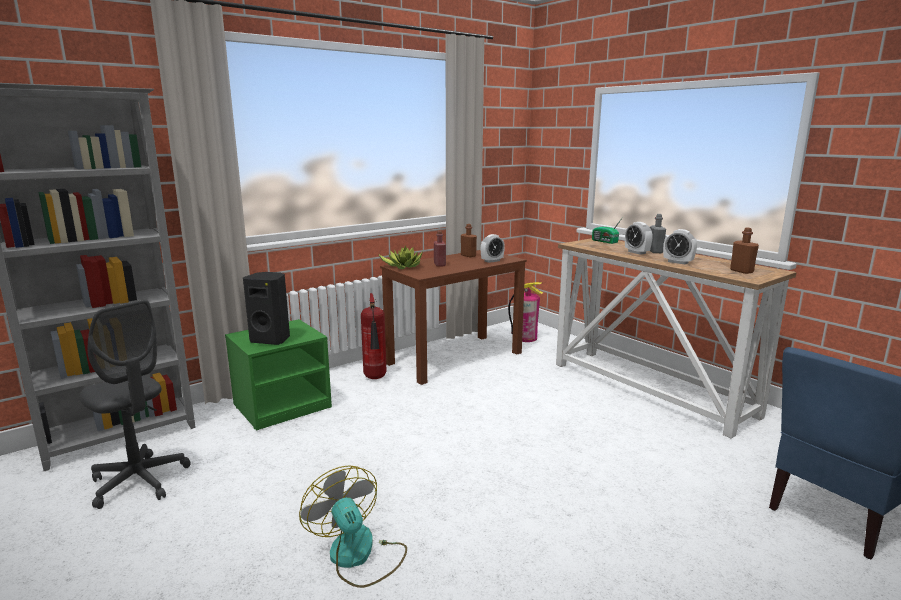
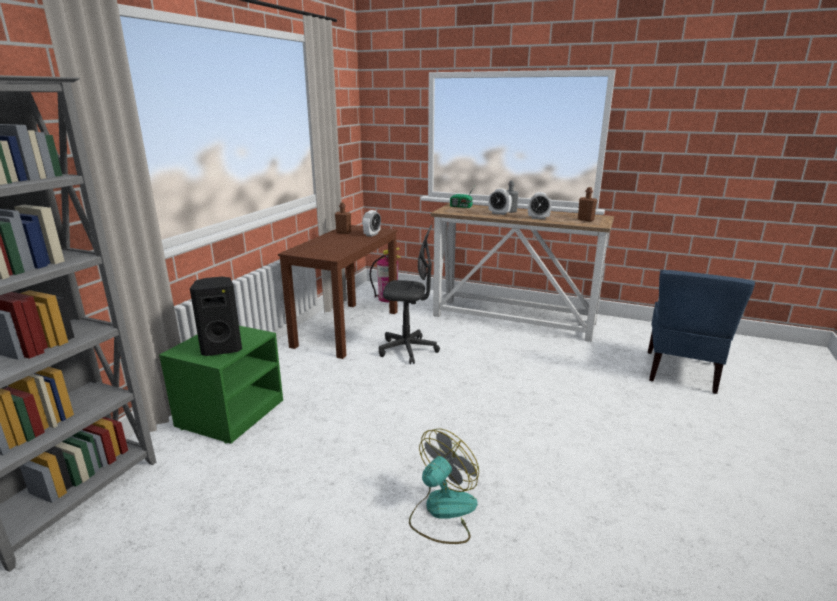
camera: 30 degrees left, 5 degrees up
grey office chair [80,300,191,509] -> grey office chair moved to [379,225,440,364]
fan [299,465,407,588] -> fan turned 105 degrees clockwise [409,429,479,544]
fire extinguisher [361,293,386,379] -> none
potted plant [378,246,423,269] -> none
red bottle [434,231,446,267] -> none

